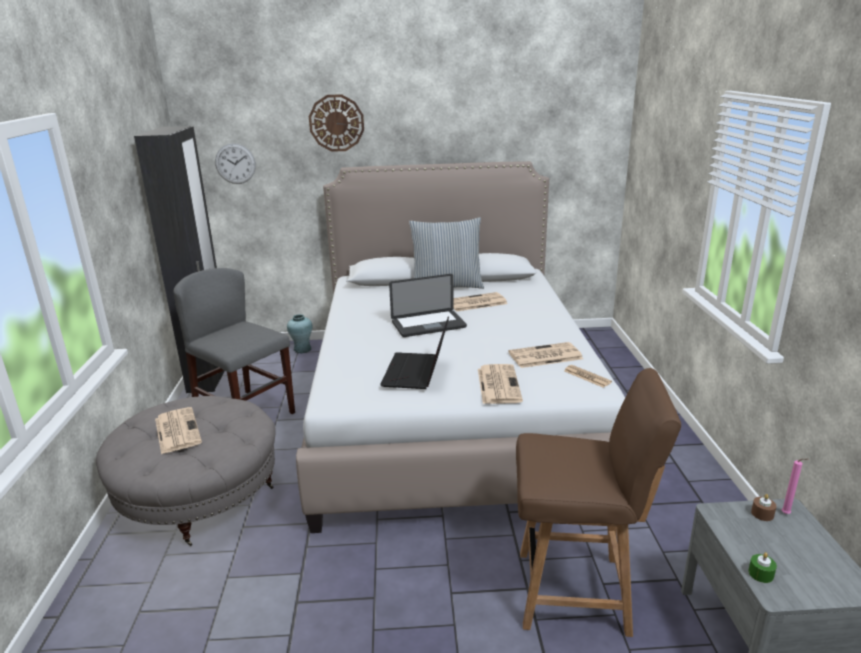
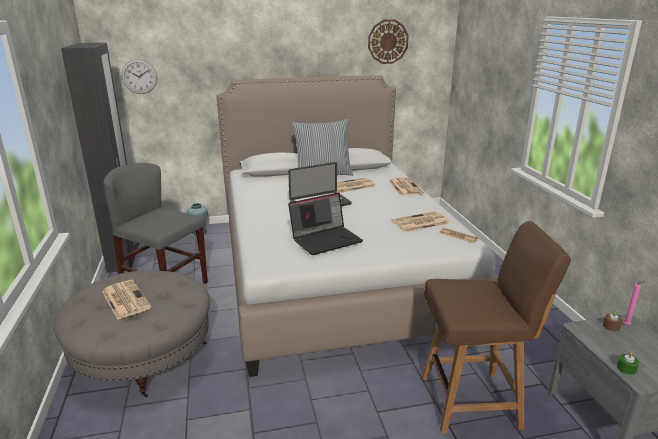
camera: 10 degrees left, 0 degrees up
wall clock [309,94,364,152] -> wall clock moved to [368,19,409,64]
laptop [380,317,449,389] -> laptop turned 120 degrees counterclockwise [288,192,363,255]
newspaper [478,364,523,404] -> newspaper moved to [389,177,424,196]

